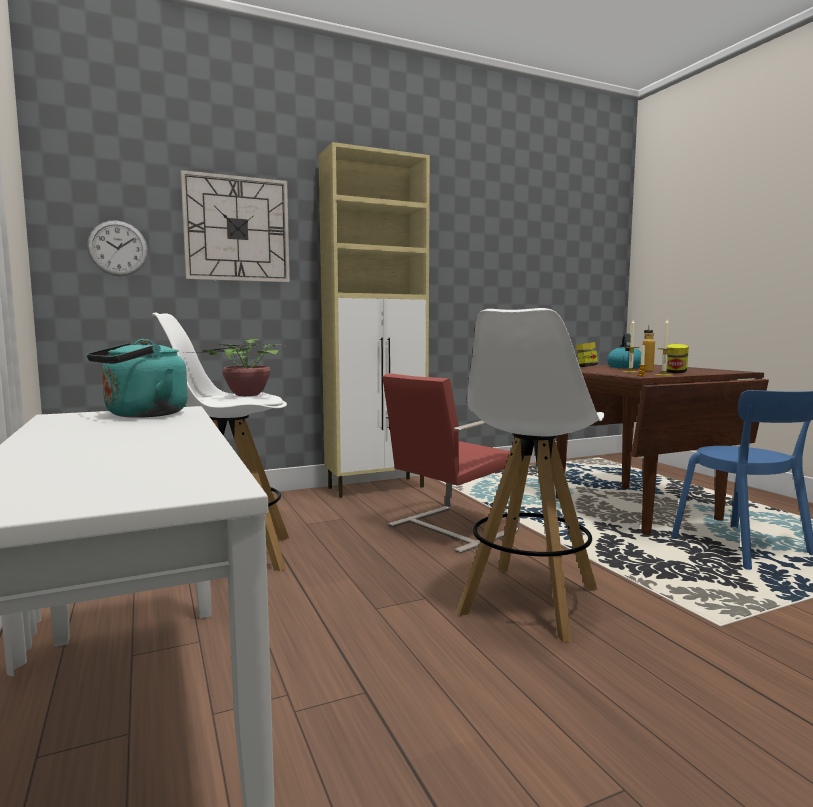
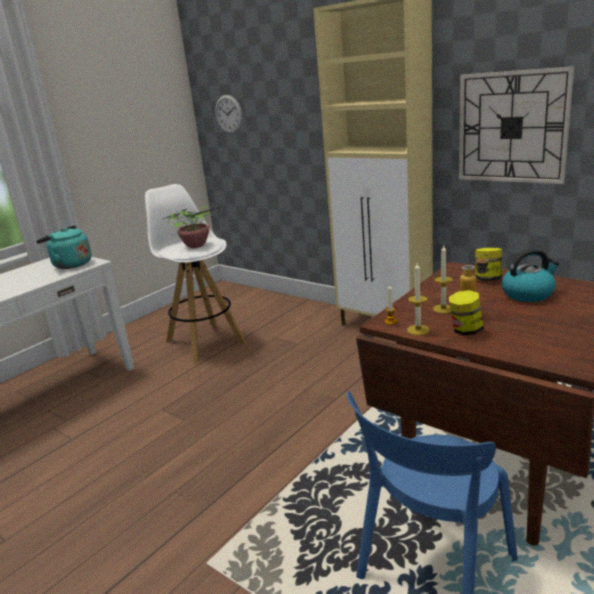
camera: 65 degrees right, 15 degrees up
wall clock [181,170,290,282] -> wall clock moved to [459,66,574,184]
red chair [382,373,520,553] -> none
white stool [457,308,604,643] -> none

